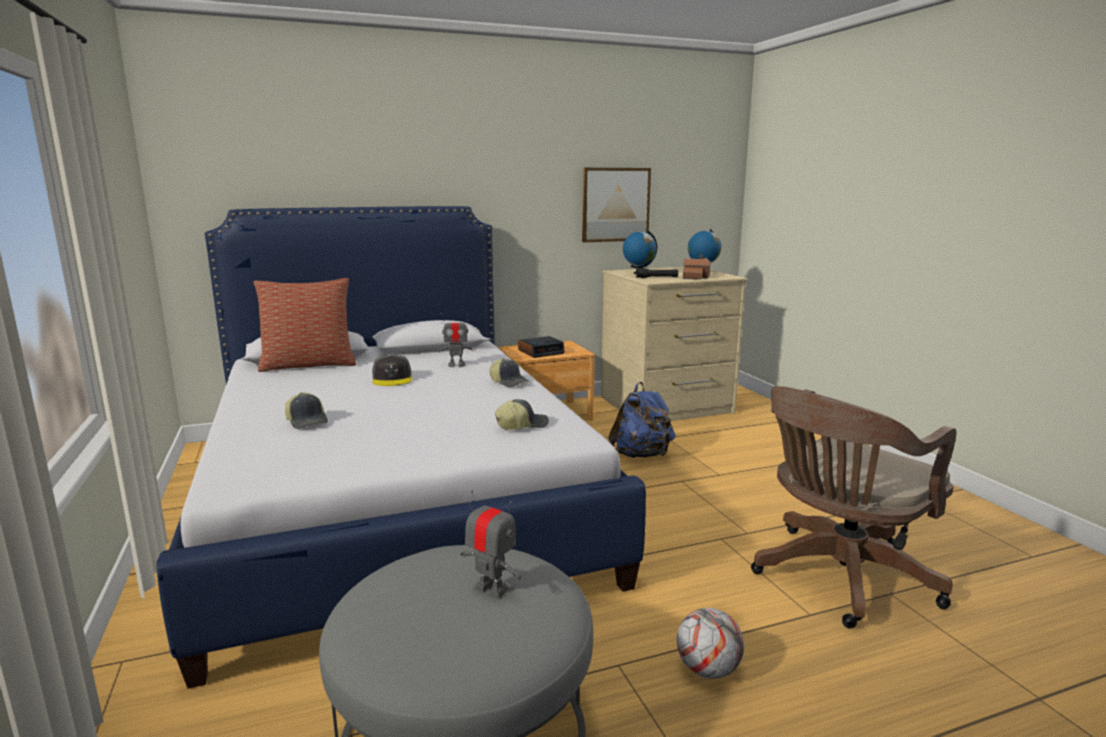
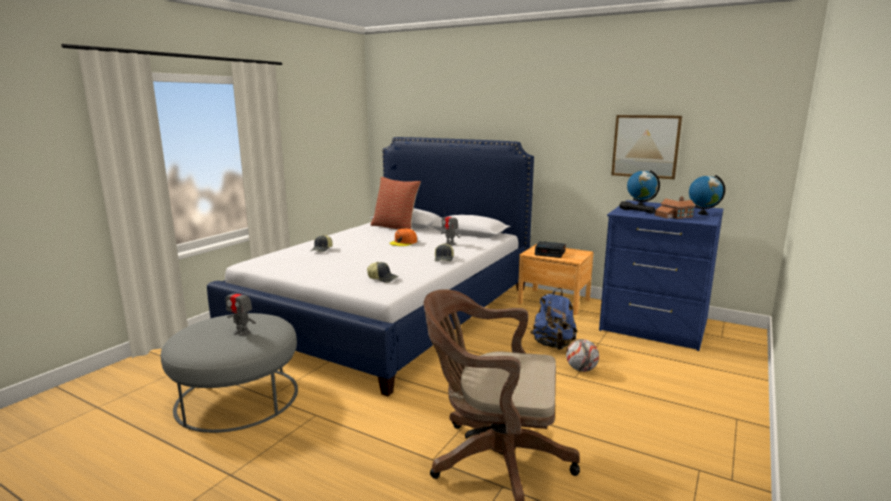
camera: 50 degrees right, 0 degrees up
grey cap [372,355,412,386] -> orange cap [389,229,417,246]
toy robot [460,490,521,599] -> toy robot turned 120 degrees clockwise [226,284,256,336]
beige dresser [601,267,748,421] -> blue dresser [599,200,723,351]
football [677,608,744,679] -> football moved to [566,339,599,372]

